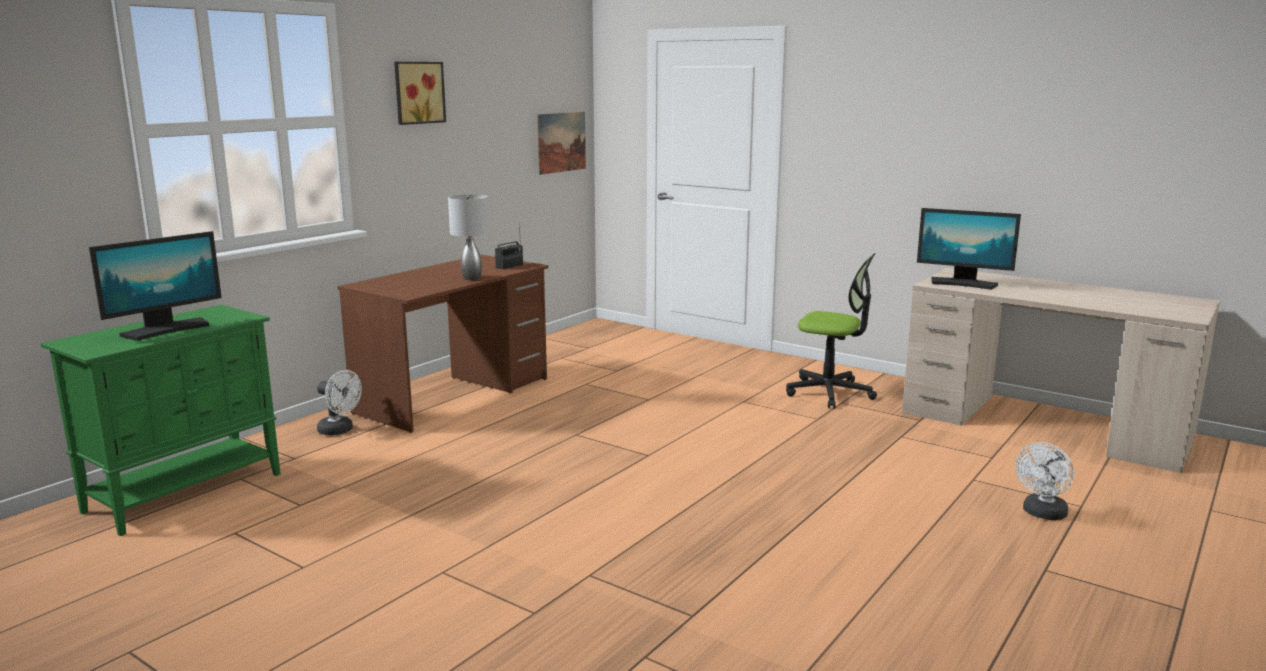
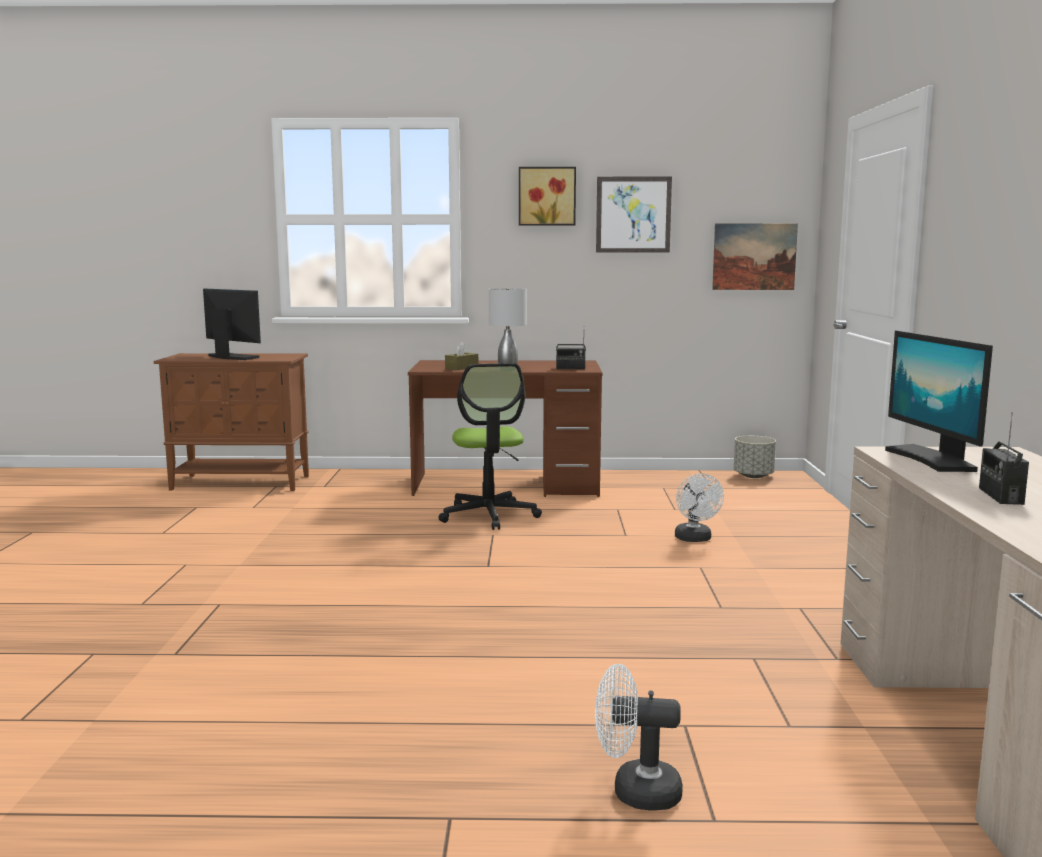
camera: 55 degrees right, 5 degrees down
green cabinet [40,305,281,536] -> brown cabinet [154,353,309,491]
monitor [89,231,222,341] -> monitor turned 150 degrees counterclockwise [203,288,261,360]
white fan [317,370,362,435] -> white fan moved to [675,474,724,542]
office chair [786,253,877,408] -> office chair moved to [438,363,542,530]
none -> brown tissue box [445,341,478,370]
none -> picture [596,177,672,252]
none -> grey planter [734,436,776,478]
none -> radio [979,412,1029,505]

